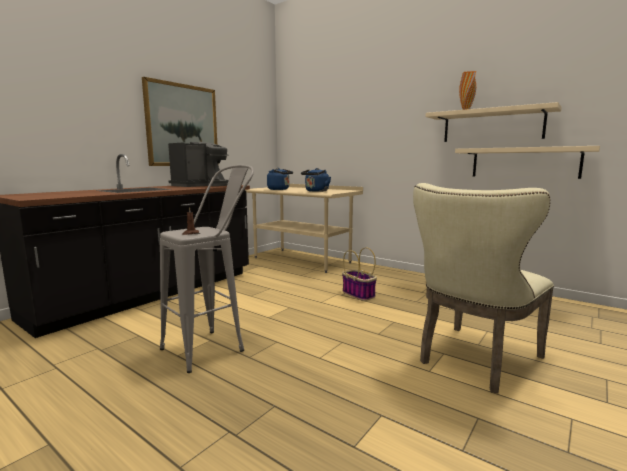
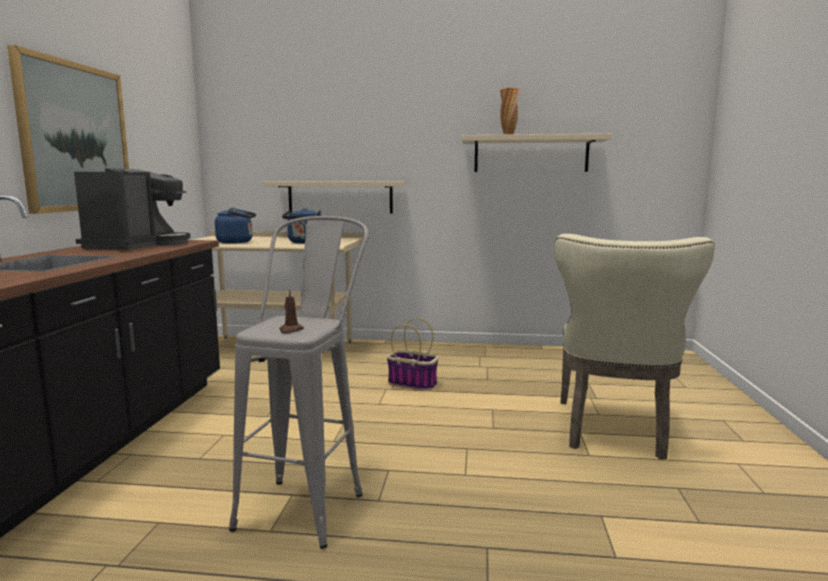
camera: 30 degrees left, 0 degrees up
beige shelf [455,146,600,179] -> beige shelf moved to [263,181,404,214]

